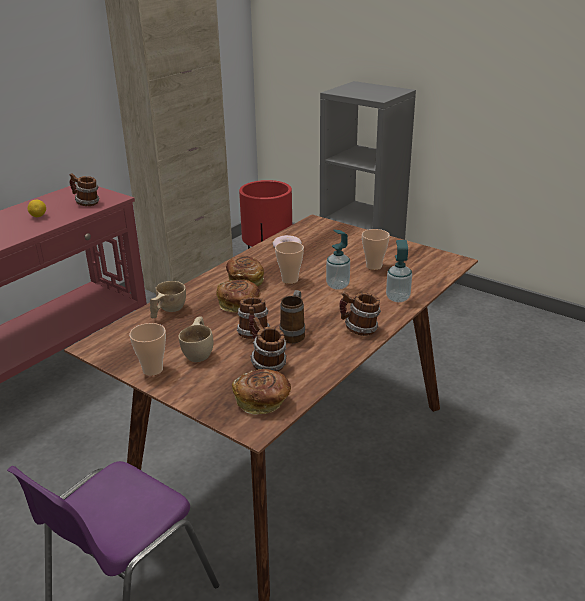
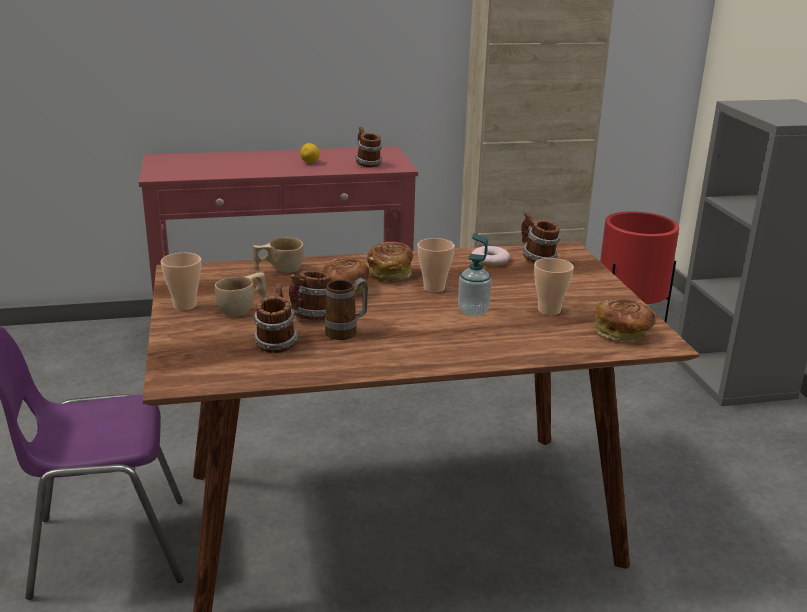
camera: 40 degrees right, 5 degrees down
bread [232,369,291,415] -> bread moved to [595,299,656,342]
mug [339,292,381,336] -> mug moved to [521,212,561,263]
soap dispenser [386,240,412,302] -> none

